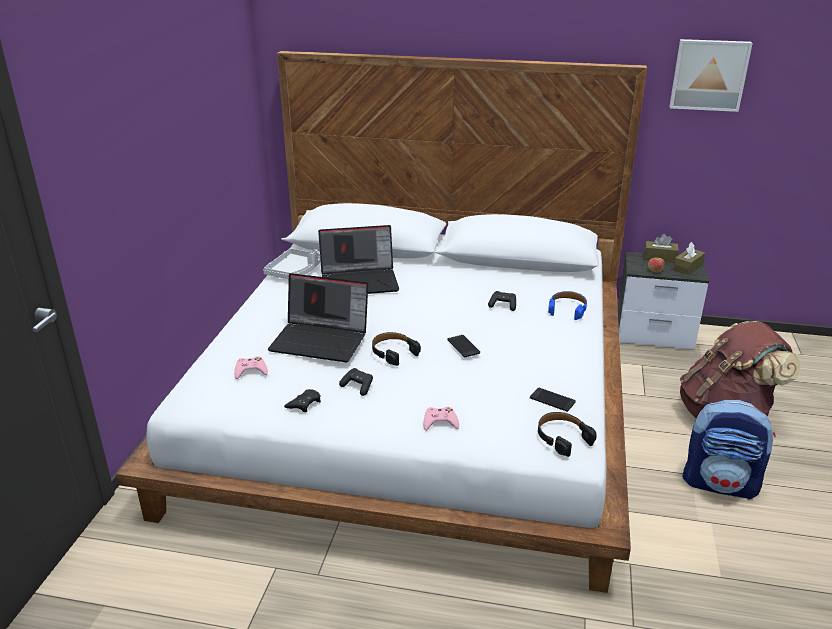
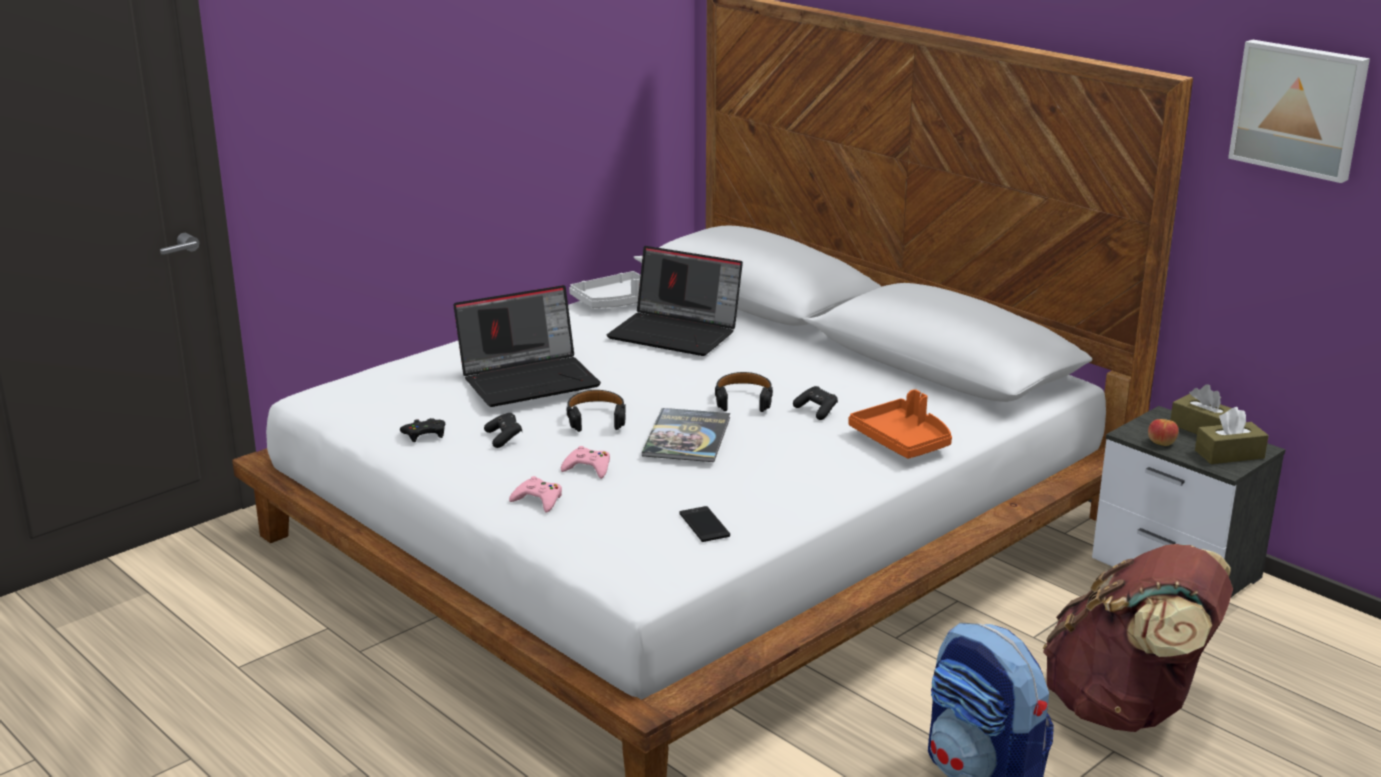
camera: 35 degrees right, 5 degrees down
pink game controller [234,356,268,379] -> pink game controller moved to [561,446,610,479]
laptop [268,273,368,362] -> laptop turned 75 degrees counterclockwise [453,285,601,407]
phone [447,335,480,357] -> book [642,408,730,462]
black headphones [538,412,597,457] -> black headphones moved to [715,372,773,412]
blue headphones [548,291,587,320] -> orange tray [848,389,952,459]

